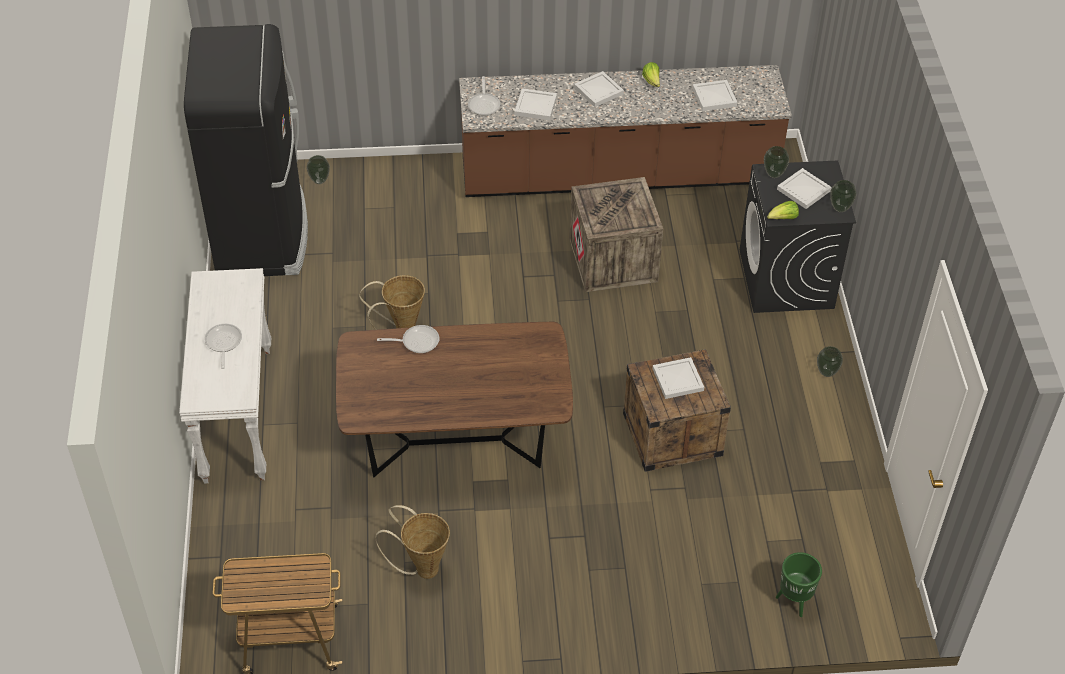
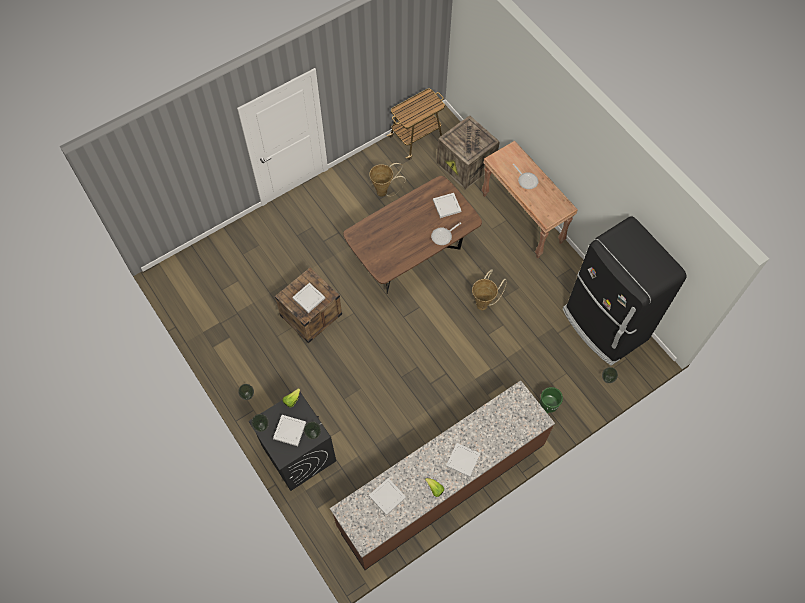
camera: 150 degrees right, 15 degrees up
white console table [179,268,271,484] -> brown console table [481,141,578,259]
frying pan [468,76,500,116] -> none
white tray [515,88,557,120] -> white tray moved to [433,193,461,218]
crate [570,177,663,292] -> crate moved to [437,115,500,190]
green planter [776,552,822,617] -> green planter moved to [539,387,563,414]

